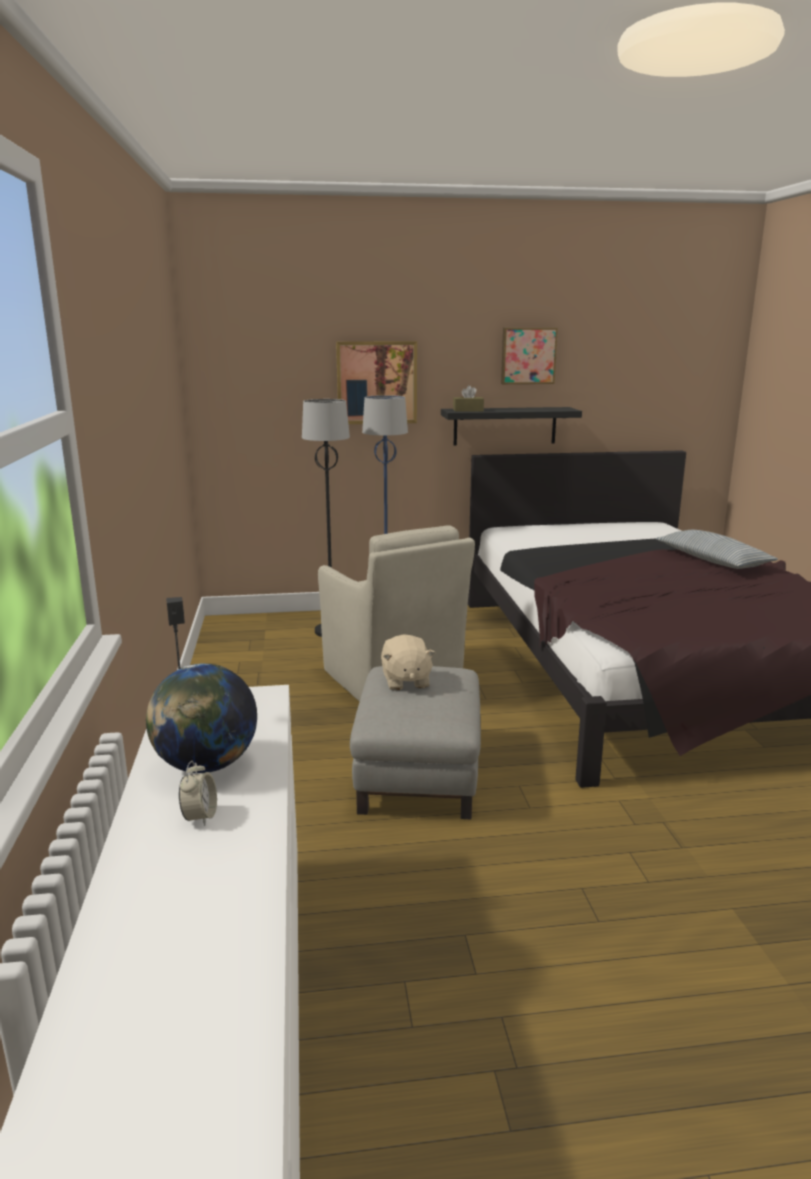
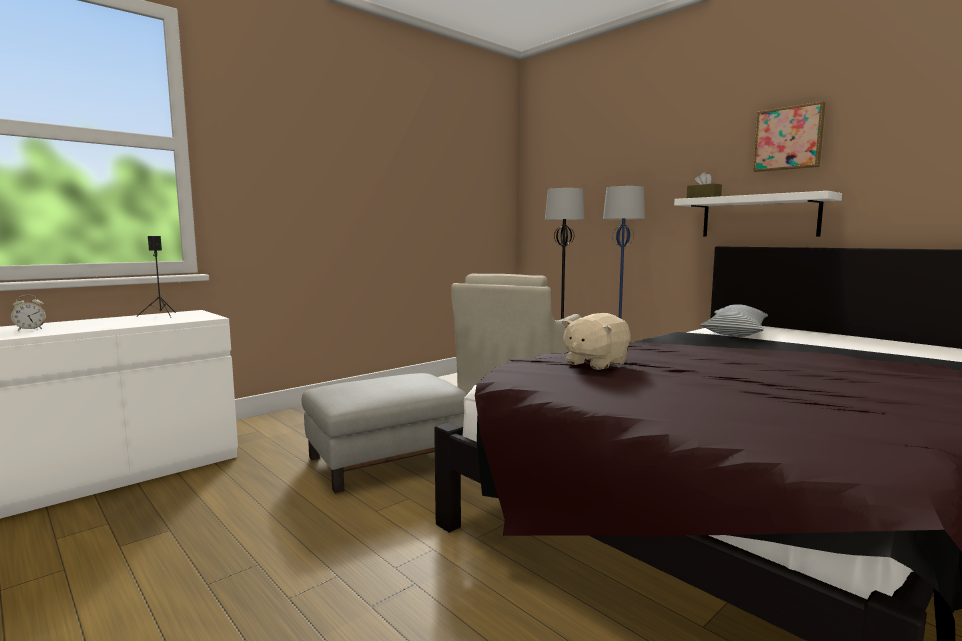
camera: 55 degrees right, 10 degrees down
globe [146,663,257,773] -> none
picture [336,341,417,424] -> none
beige plush toy [381,634,435,691] -> beige plush toy moved to [562,313,631,370]
black shelf [441,407,582,446] -> white shelf [674,191,842,237]
pillow [656,530,778,569] -> pillow moved to [700,304,768,337]

